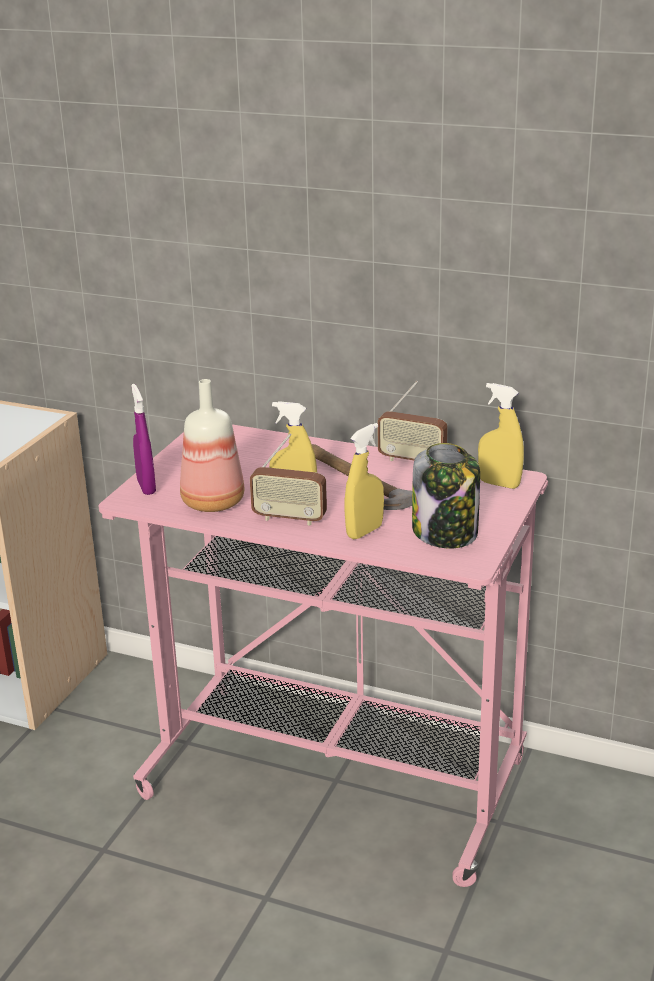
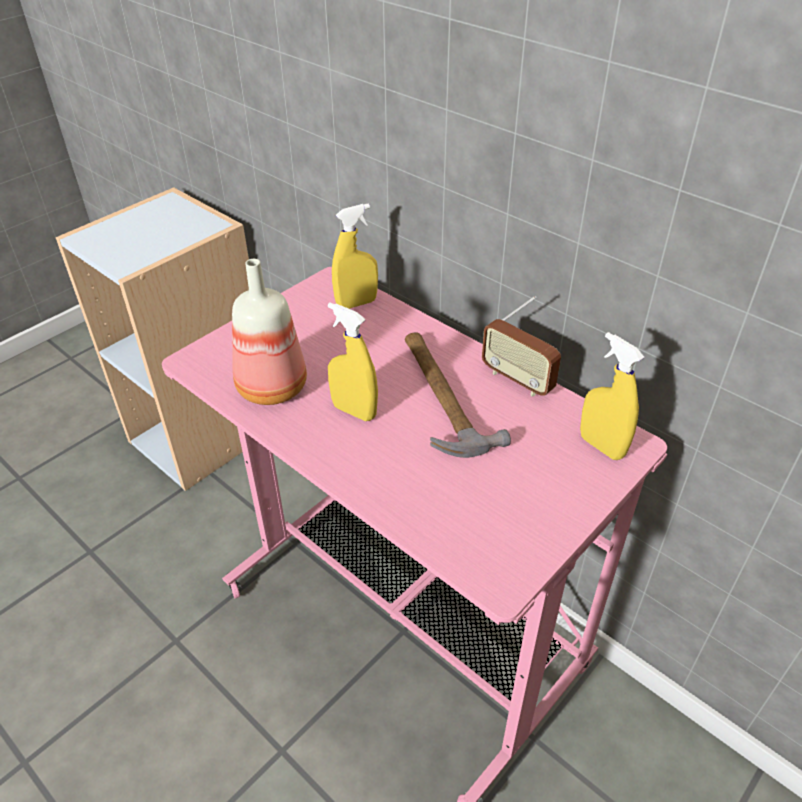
camera: 20 degrees right, 15 degrees up
purple spray bottle [131,384,156,495] -> none
radio [250,433,327,526] -> none
yellow spray bottle [344,423,384,539] -> yellow spray bottle moved to [332,203,378,309]
jar [412,443,480,548] -> none

